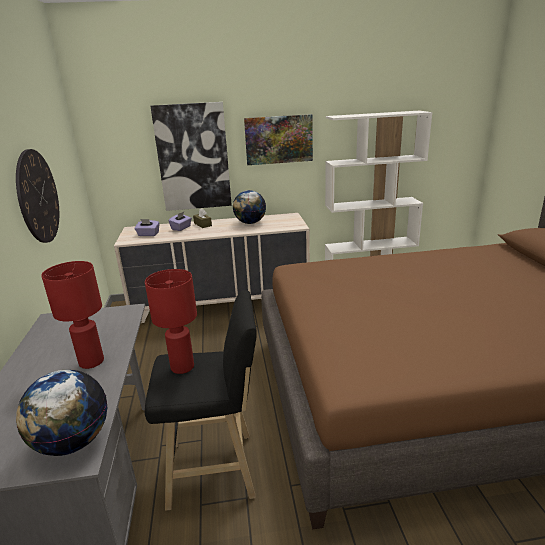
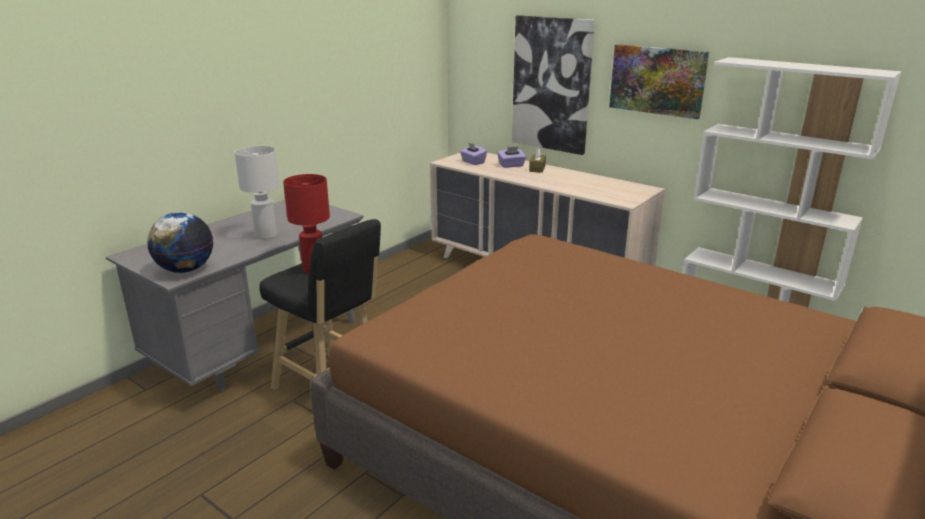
camera: 45 degrees right, 0 degrees up
wall clock [16,149,59,243] -> none
red table lamp [41,261,104,369] -> white table lamp [234,146,280,240]
globe [233,190,266,224] -> none

